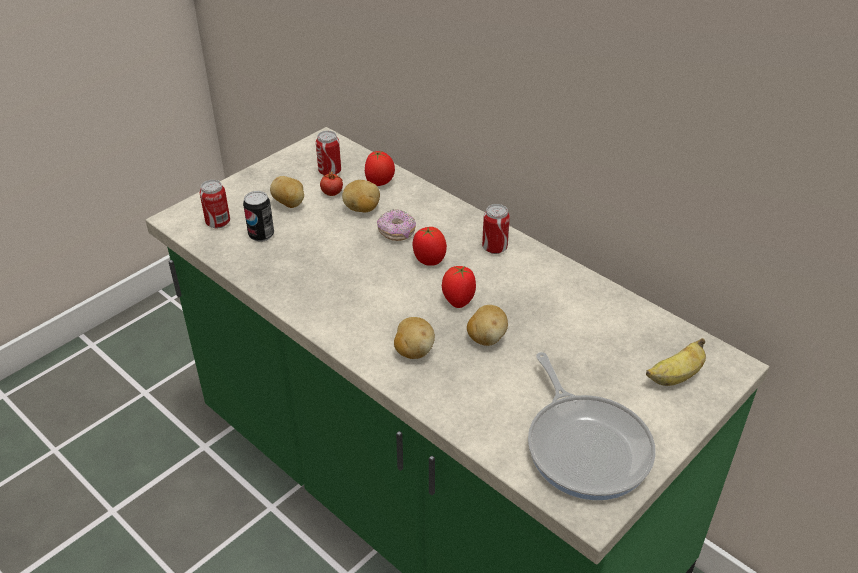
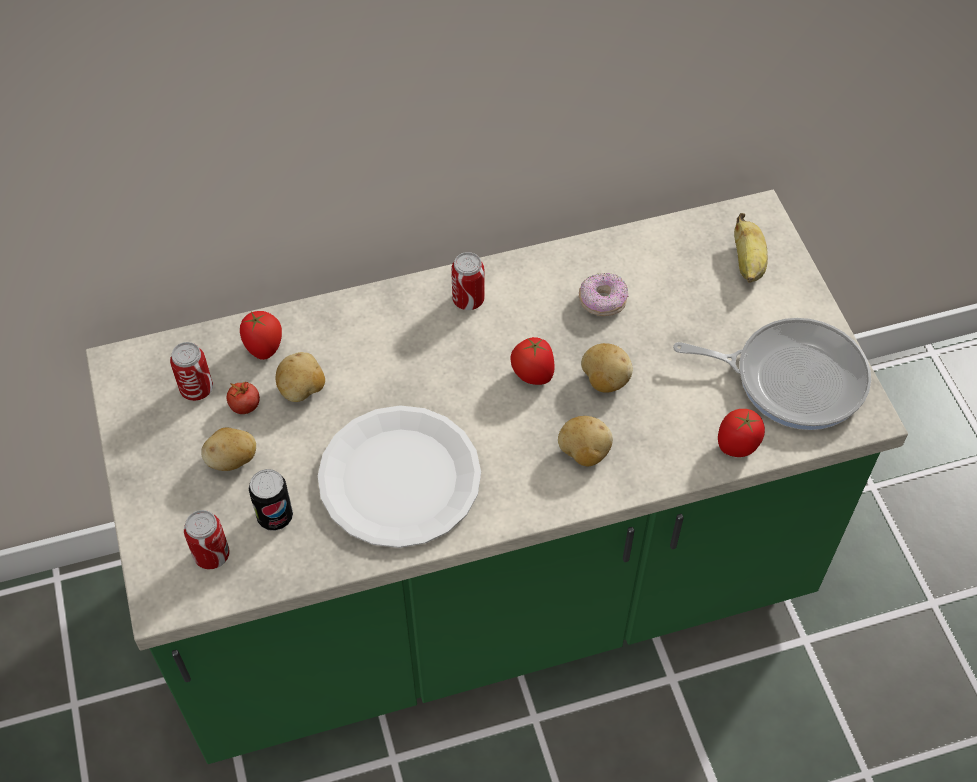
camera: 60 degrees left, 15 degrees up
donut [377,209,416,241] -> donut moved to [579,273,629,316]
tomato [413,227,447,266] -> tomato moved to [718,409,765,457]
none -> white plate [318,406,481,548]

